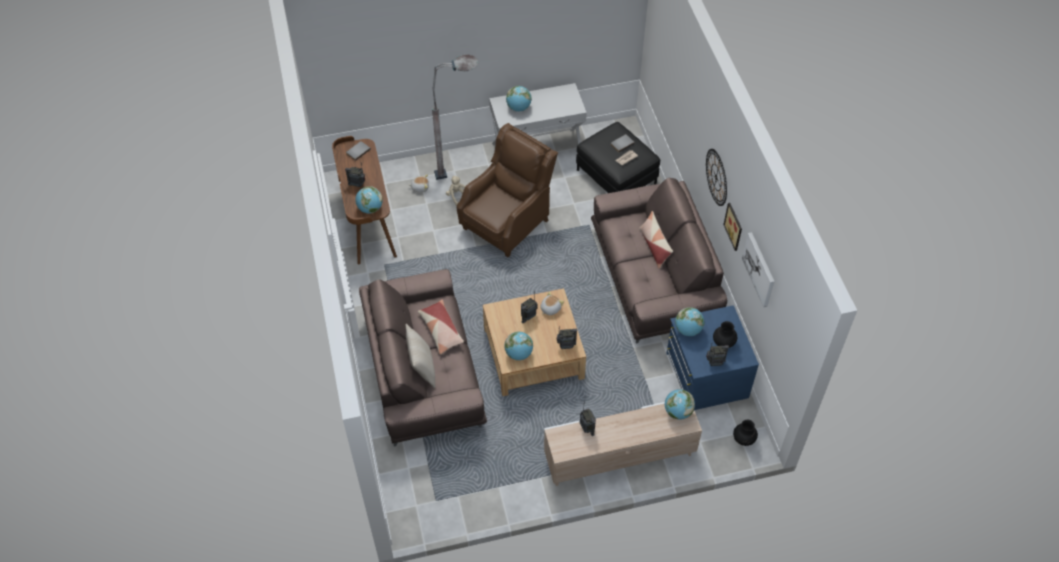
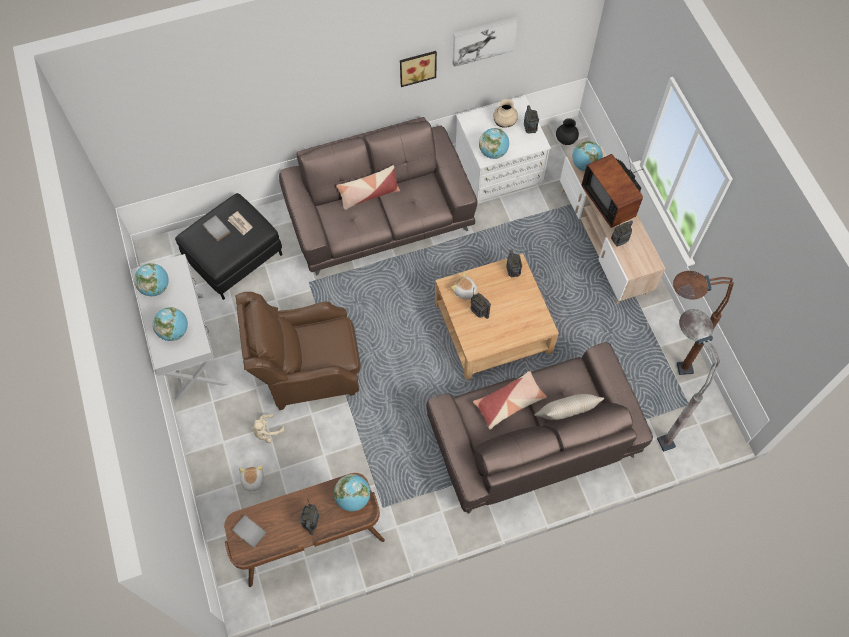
camera: 95 degrees left, 10 degrees up
grey floor lamp [432,54,479,180] -> grey floor lamp moved to [657,309,720,452]
brown armchair [457,123,558,257] -> brown armchair turned 45 degrees counterclockwise [235,292,361,410]
globe [504,331,533,360] -> globe moved to [134,263,169,296]
blue dresser [666,305,759,410] -> white dresser [455,96,551,204]
wall clock [706,149,727,206] -> none
black vase [713,321,737,348] -> beige vase [493,99,518,128]
none -> television [582,152,643,228]
none -> brown floor lamp [673,271,734,375]

